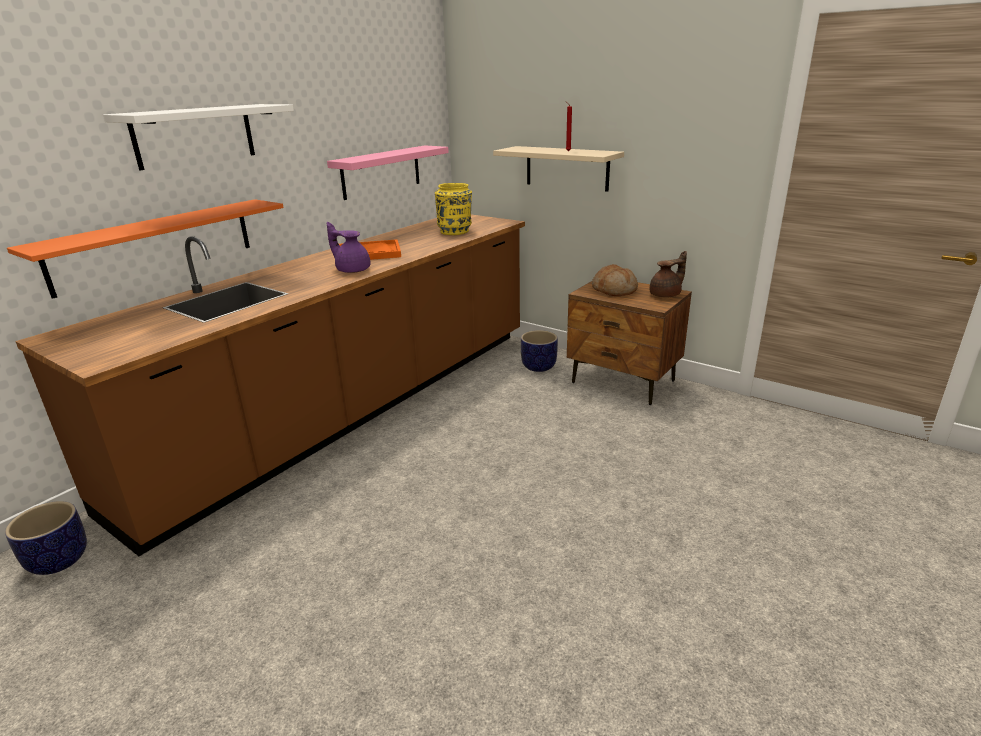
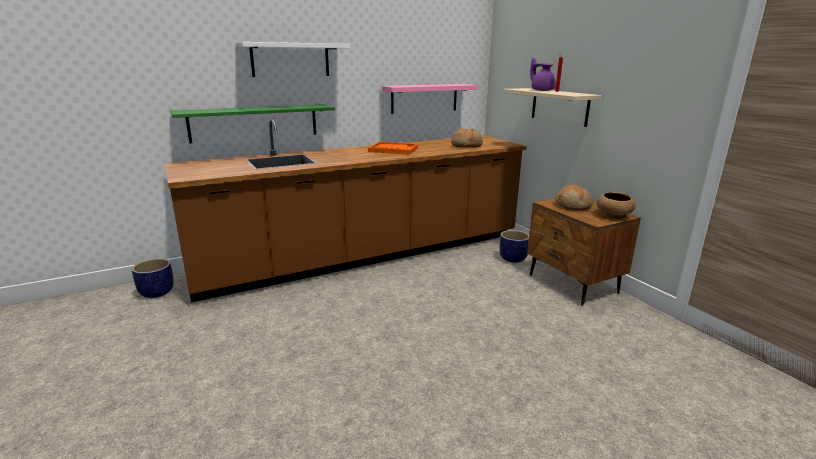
camera: 25 degrees right, 5 degrees down
orange shelf [7,199,284,299] -> green shelf [170,104,335,143]
purple teapot [327,222,370,273] -> purple teapot moved to [530,57,556,91]
yellow vase [435,183,472,235] -> bread [451,128,483,147]
brown teapot [650,251,687,298] -> brown bowl [597,192,636,219]

